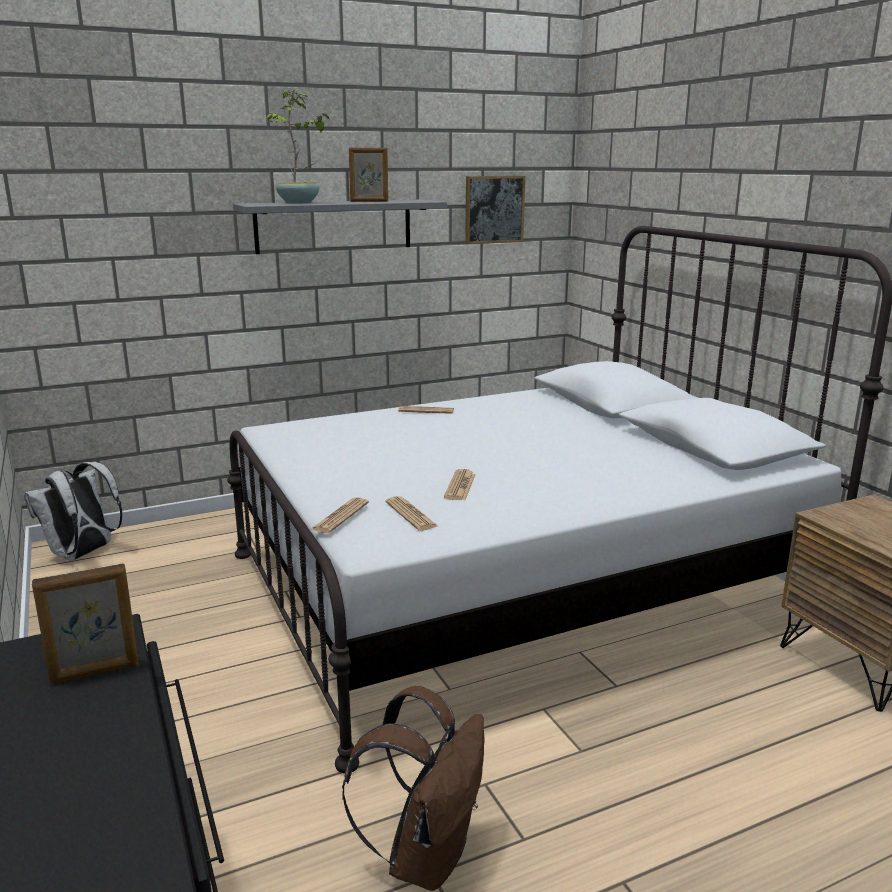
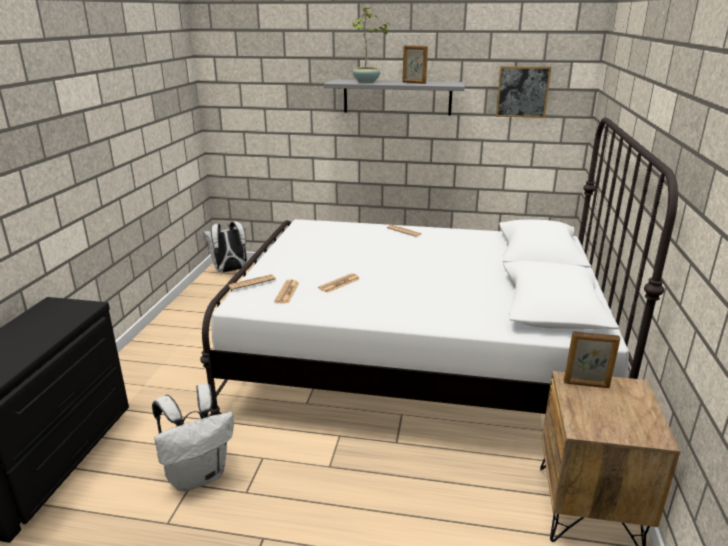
camera: 35 degrees right, 5 degrees up
picture frame [32,564,139,684] -> picture frame moved to [564,331,620,388]
brown backpack [342,686,484,891] -> white backpack [152,384,234,492]

